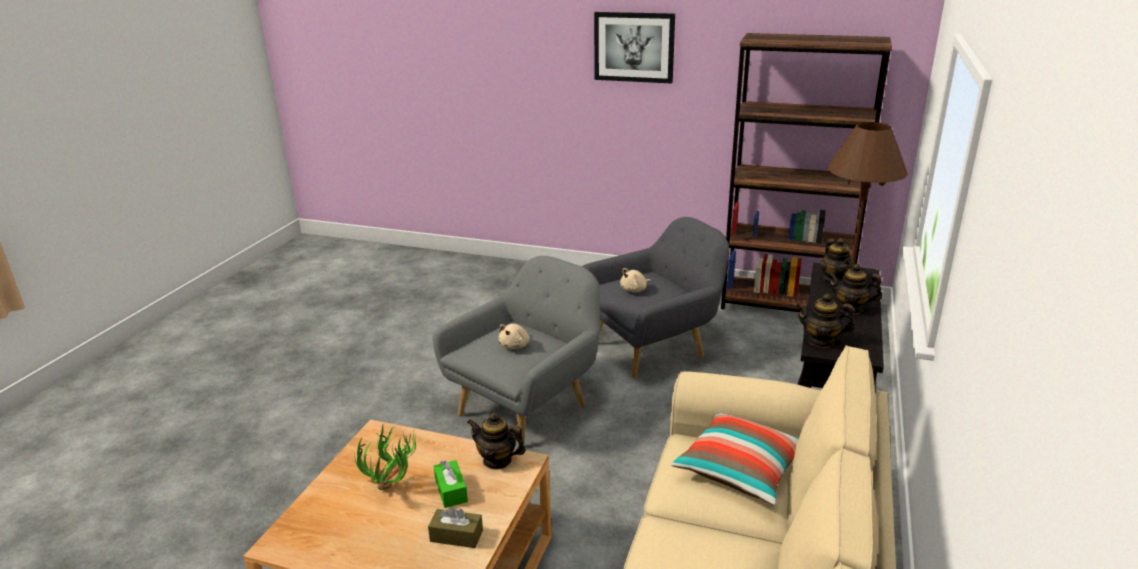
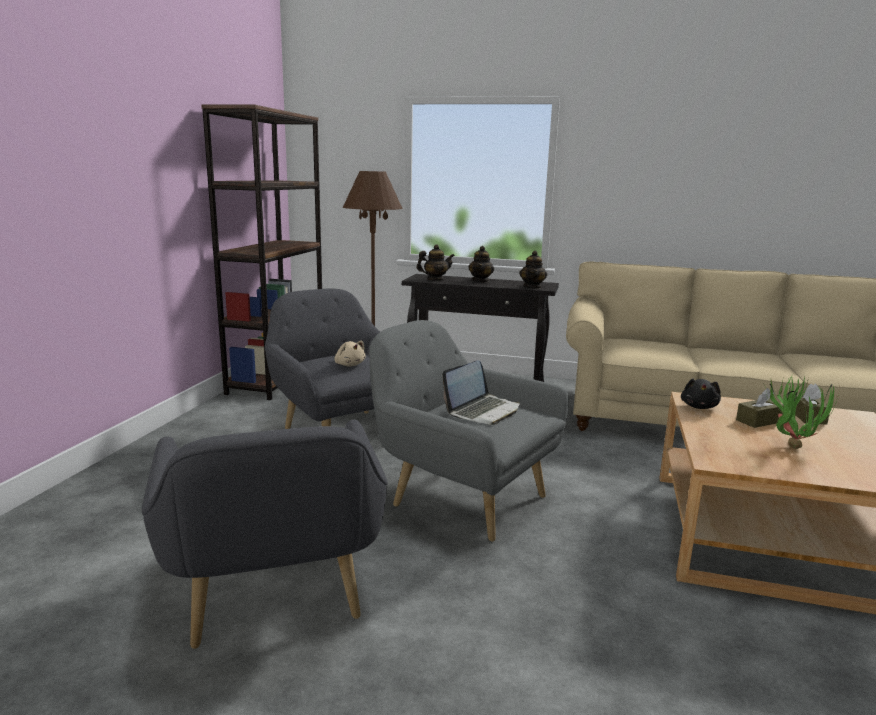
camera: 95 degrees left, 10 degrees down
green tissue box [434,460,468,508] -> brown tissue box [736,388,784,428]
teapot [467,413,526,470] -> black plush toy [681,378,721,409]
beige plush toy [498,324,530,349] -> laptop [442,360,520,425]
picture [594,12,675,84] -> none
pillow [671,413,799,505] -> none
none -> grey armchair [142,419,388,649]

